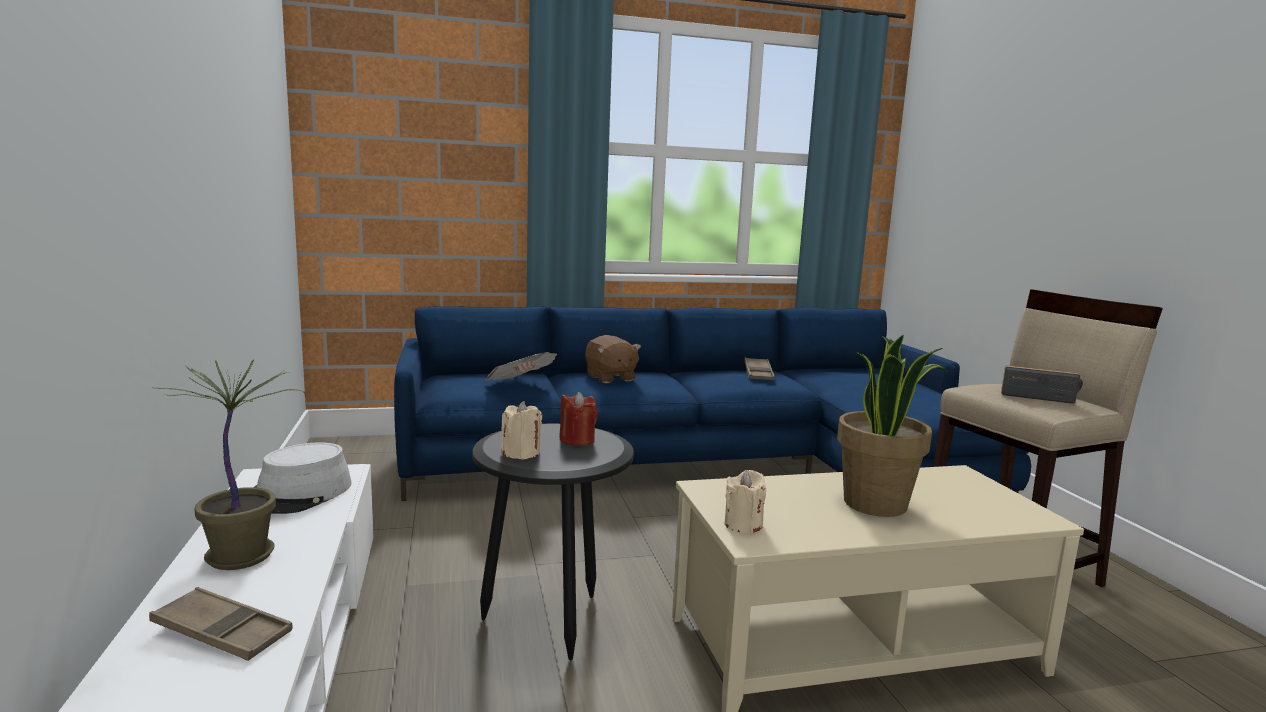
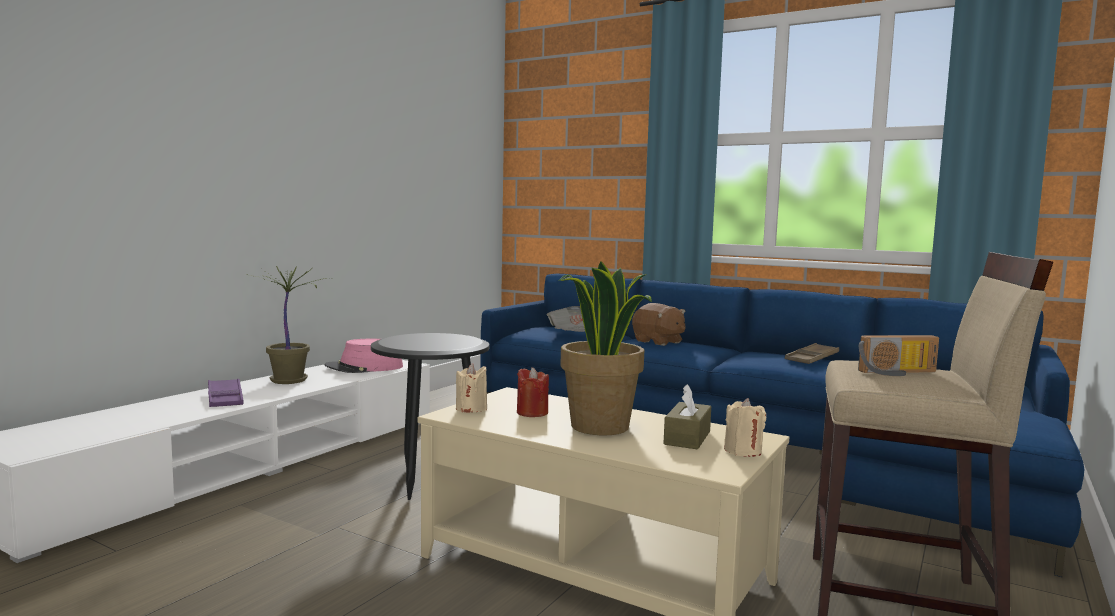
camera: 45 degrees right, 5 degrees down
brown tray [149,587,292,661] -> purple tray [208,379,244,407]
grey hat [254,443,351,514] -> pink hat [325,339,403,373]
beige candle [501,401,542,459] -> beige candle moved to [724,398,766,457]
red candle [559,392,598,446] -> red candle moved to [517,367,549,417]
brown plush toy [585,335,641,383] -> brown plush toy turned 60 degrees counterclockwise [632,303,685,346]
radio [1001,365,1083,404] -> radio turned 105 degrees clockwise [858,335,939,376]
none -> brown tissue box [663,384,711,449]

